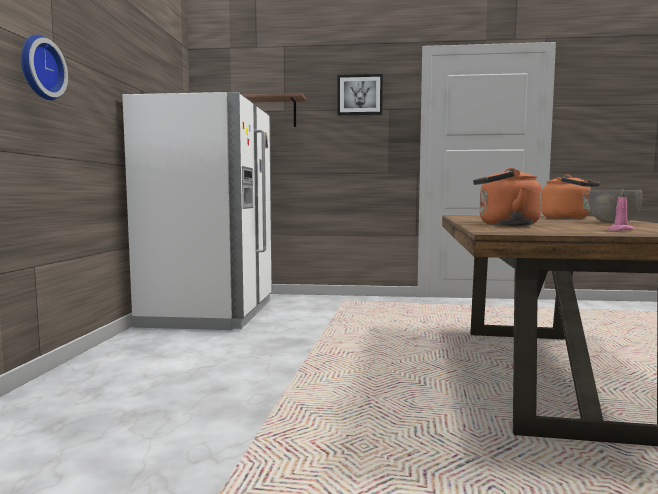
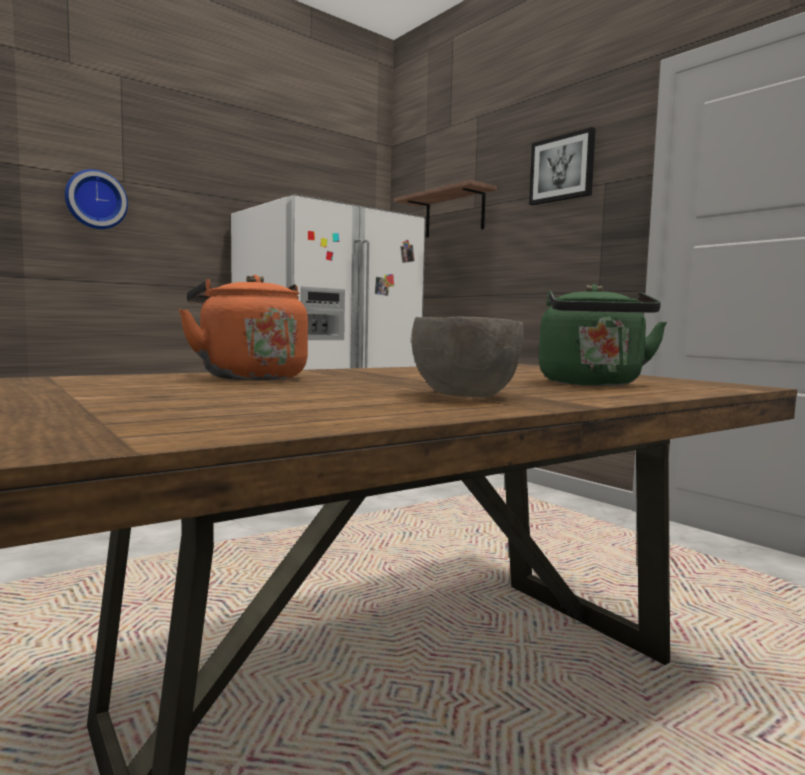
camera: 45 degrees right, 0 degrees up
orange kettle [541,174,600,219] -> green kettle [539,284,667,386]
pink candle [606,189,634,231] -> none

